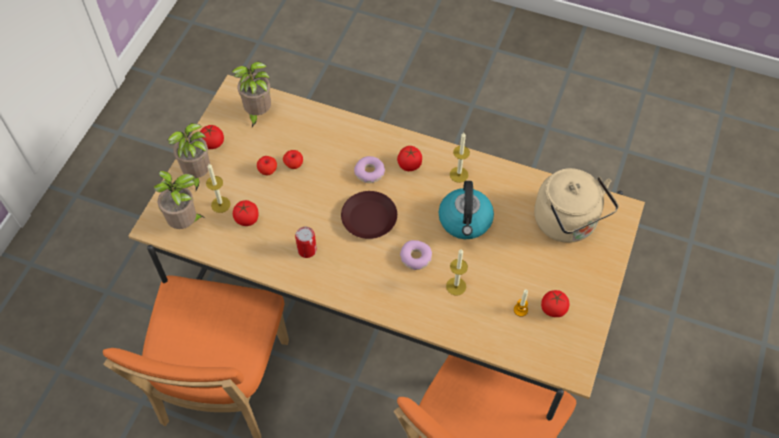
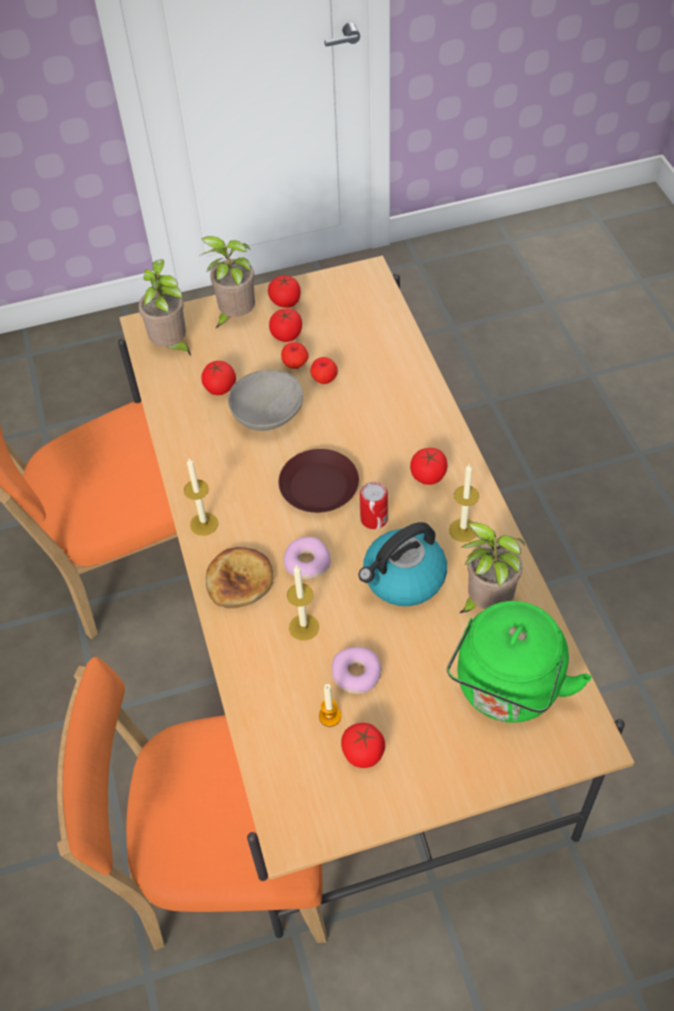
camera: 55 degrees right, 5 degrees down
candle [206,164,231,213] -> candle moved to [184,458,218,536]
potted plant [232,62,271,127] -> potted plant moved to [460,522,525,613]
can [295,227,317,258] -> can moved to [360,482,388,529]
donut [354,156,385,183] -> donut moved to [332,647,382,694]
beige kettle [534,168,619,243] -> green kettle [447,601,592,723]
none -> bread [206,547,273,608]
none -> grey bowl [228,370,303,431]
none -> tomato [269,309,302,342]

